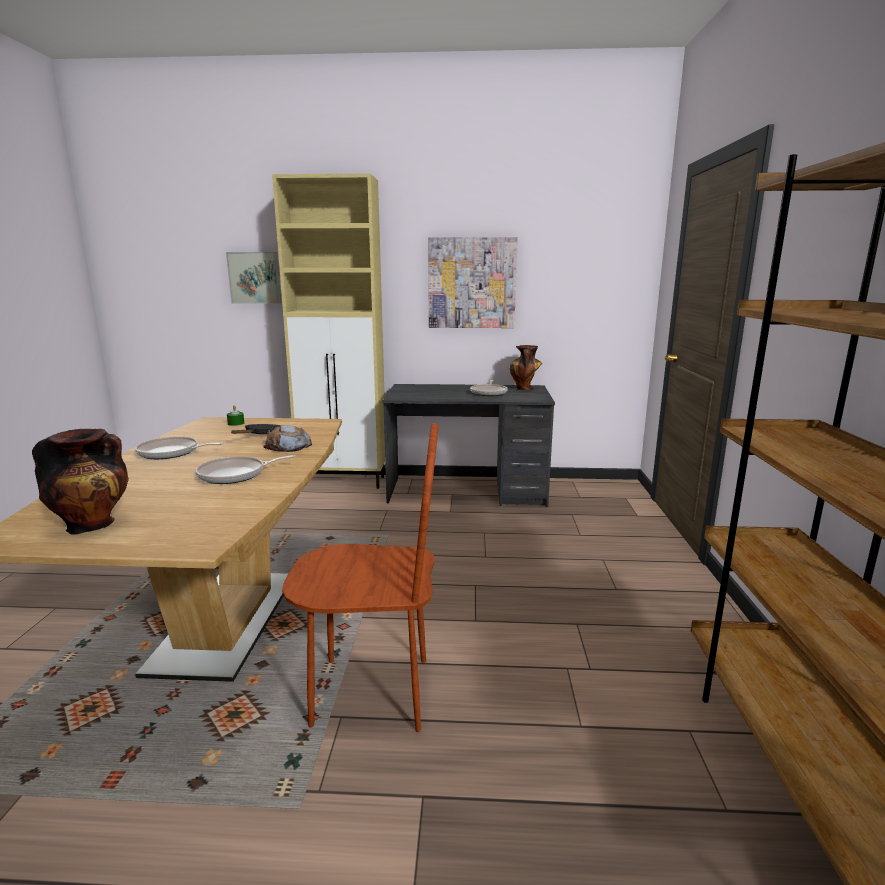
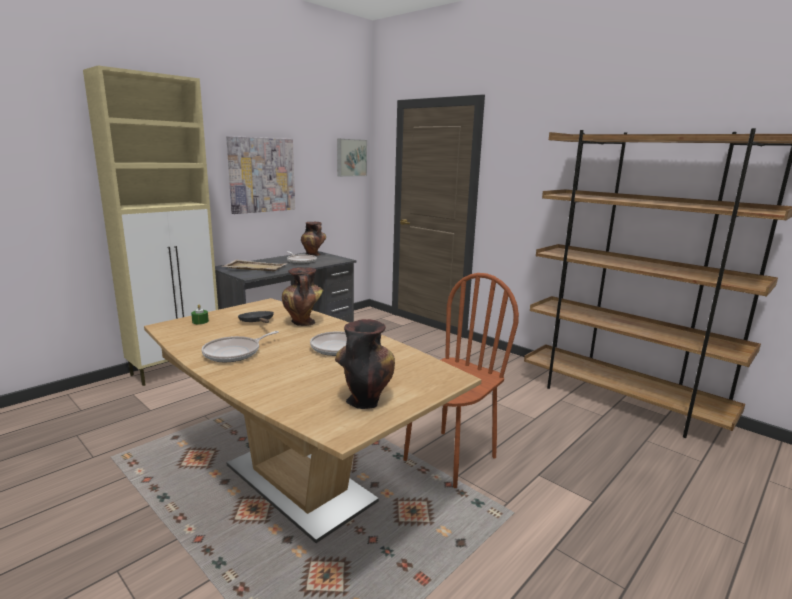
camera: 50 degrees left, 0 degrees up
picture [226,252,281,304] -> picture moved to [337,139,367,177]
bread [263,425,312,452] -> vase [282,267,324,326]
none -> beige tray [222,260,286,272]

